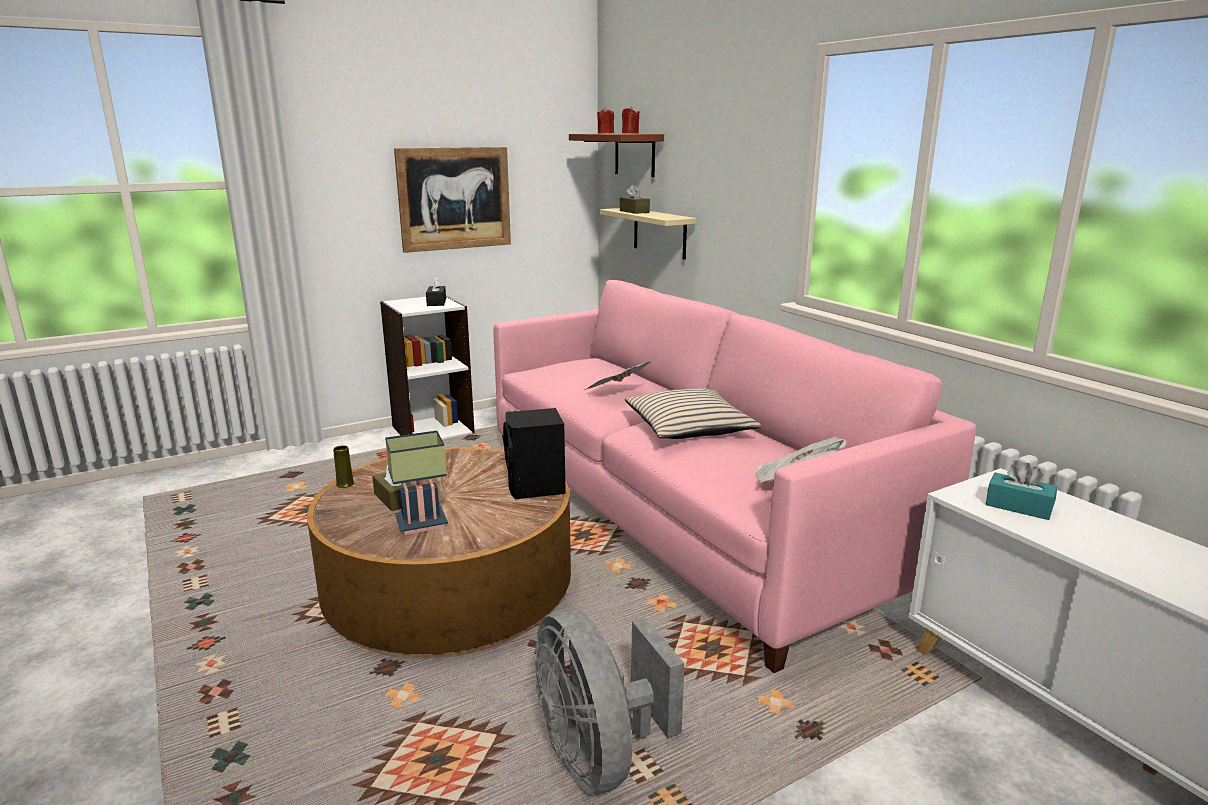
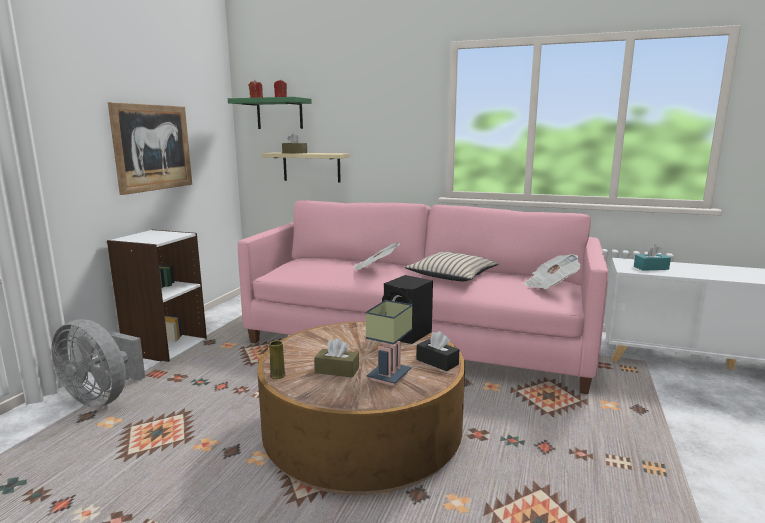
camera: 40 degrees left, 5 degrees down
black tissue box [426,276,446,306] -> black tissue box moved to [417,331,459,371]
grey fan [535,608,684,794] -> grey fan moved to [52,319,145,408]
brown shelf [569,134,664,177] -> green shelf [228,97,312,129]

